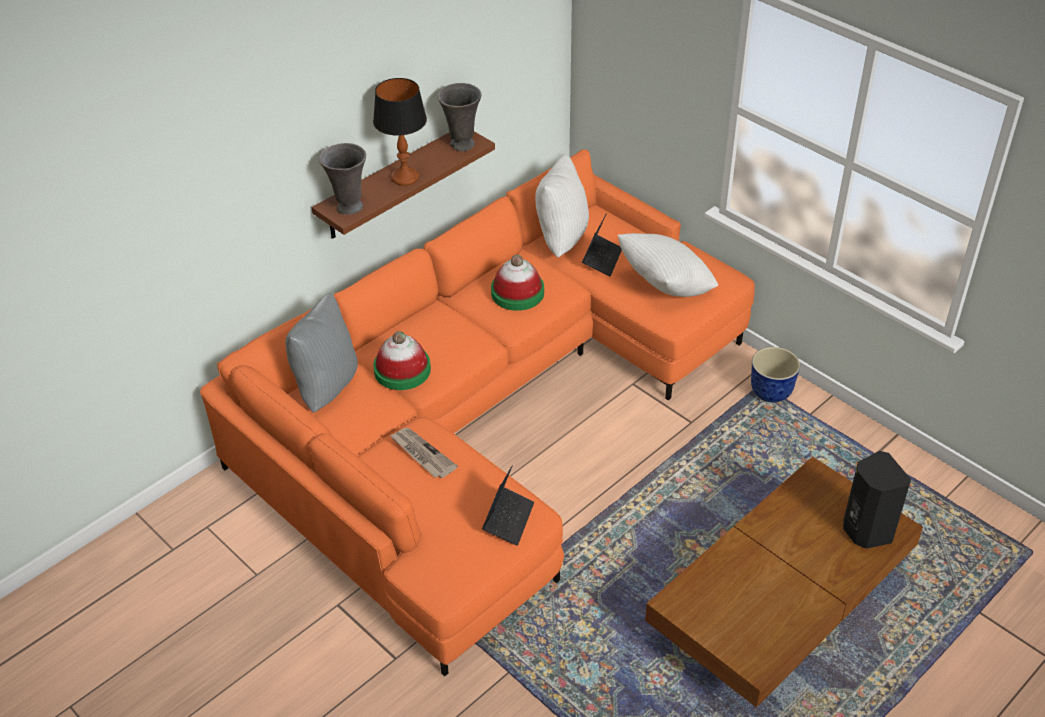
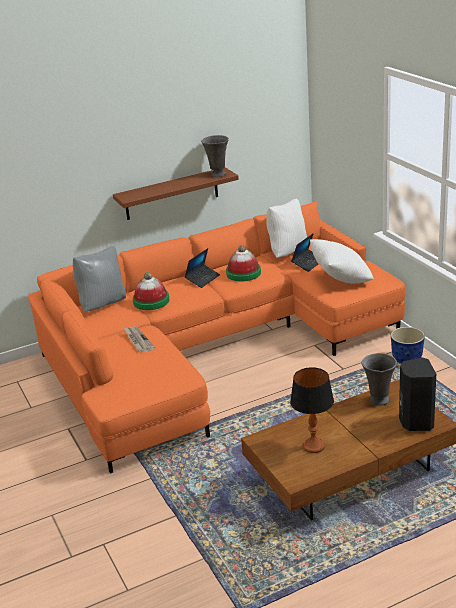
camera: 20 degrees right, 15 degrees down
grey vase [319,143,366,215] -> grey vase moved to [361,353,397,406]
table lamp [373,78,427,186] -> table lamp moved to [290,367,334,453]
laptop [482,465,534,546] -> laptop moved to [185,248,220,288]

